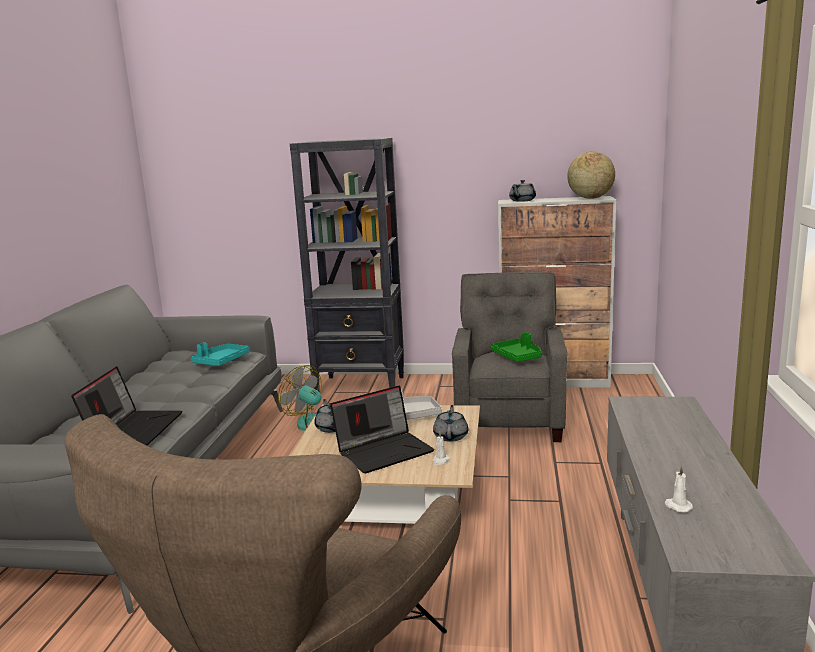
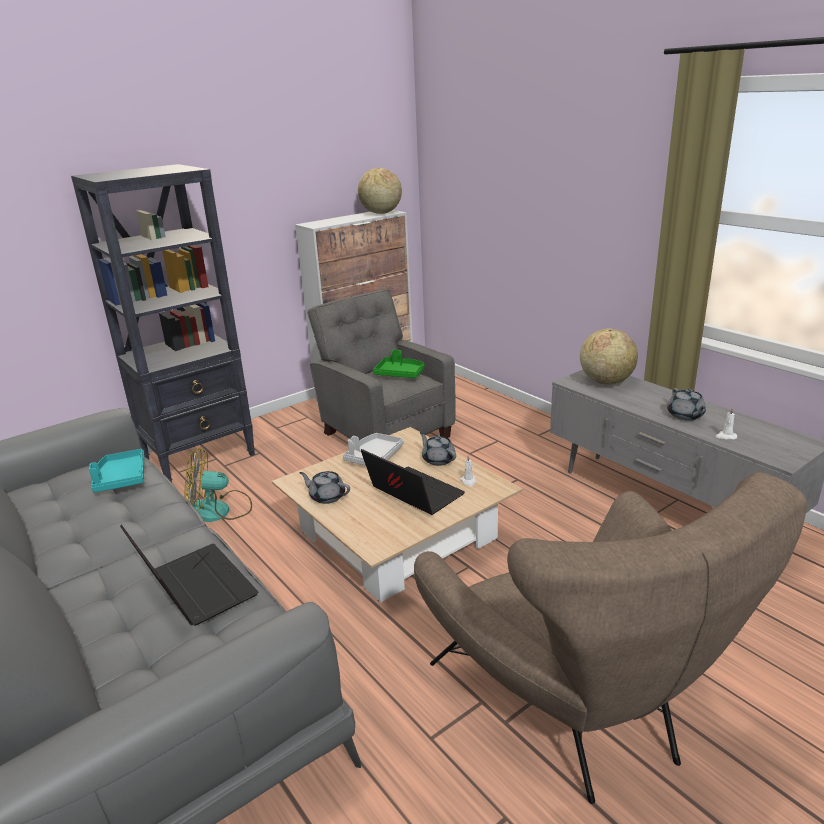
camera: 45 degrees left, 10 degrees up
laptop [330,385,434,474] -> laptop turned 60 degrees counterclockwise [361,449,465,515]
grey teapot [509,180,536,202] -> grey teapot moved to [667,388,706,421]
none -> globe [580,328,638,385]

